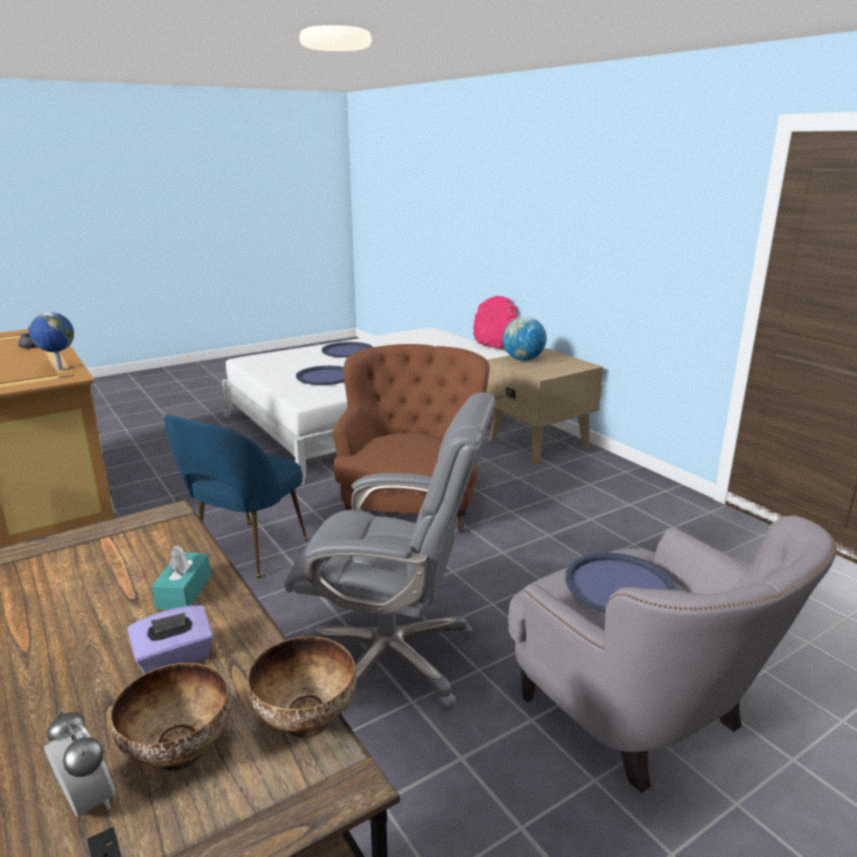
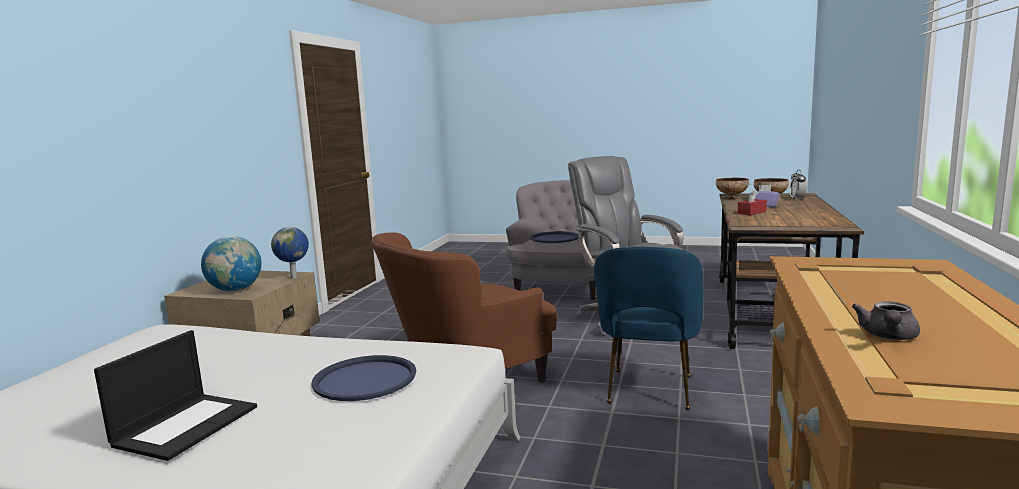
camera: 130 degrees left, 10 degrees down
globe [29,312,74,370] -> globe moved to [271,227,309,279]
turquoise tissue box [152,545,211,610] -> red tissue box [738,190,767,215]
blue chair [164,415,308,578] -> blue chair turned 120 degrees clockwise [594,247,703,410]
blue tray [322,342,373,358] -> laptop [94,330,257,461]
pink pillow [473,296,518,349] -> none

